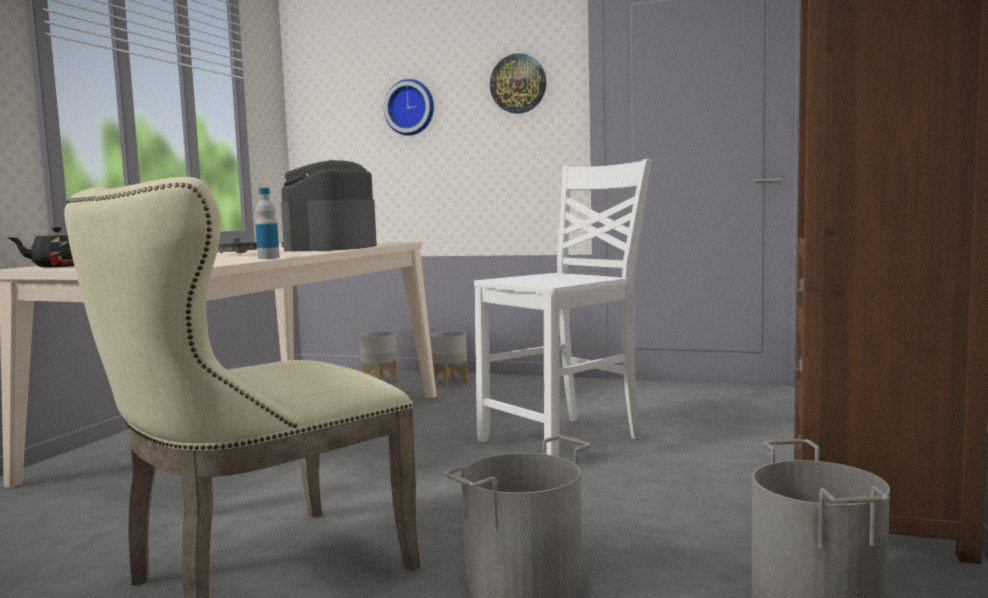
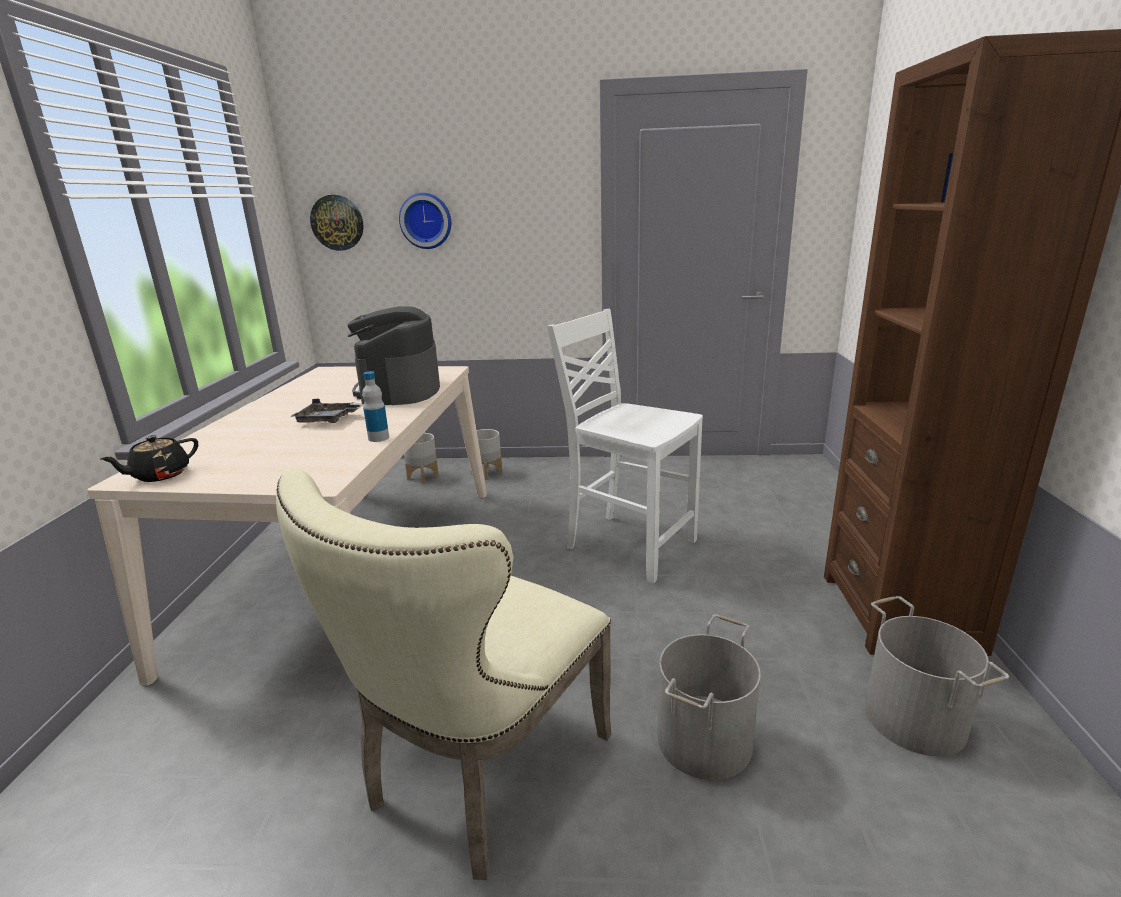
camera: 15 degrees left, 15 degrees up
white chair [474,159,652,457] -> white chair turned 90 degrees counterclockwise [547,309,703,584]
wall clock [490,53,546,114] -> wall clock moved to [310,195,364,251]

